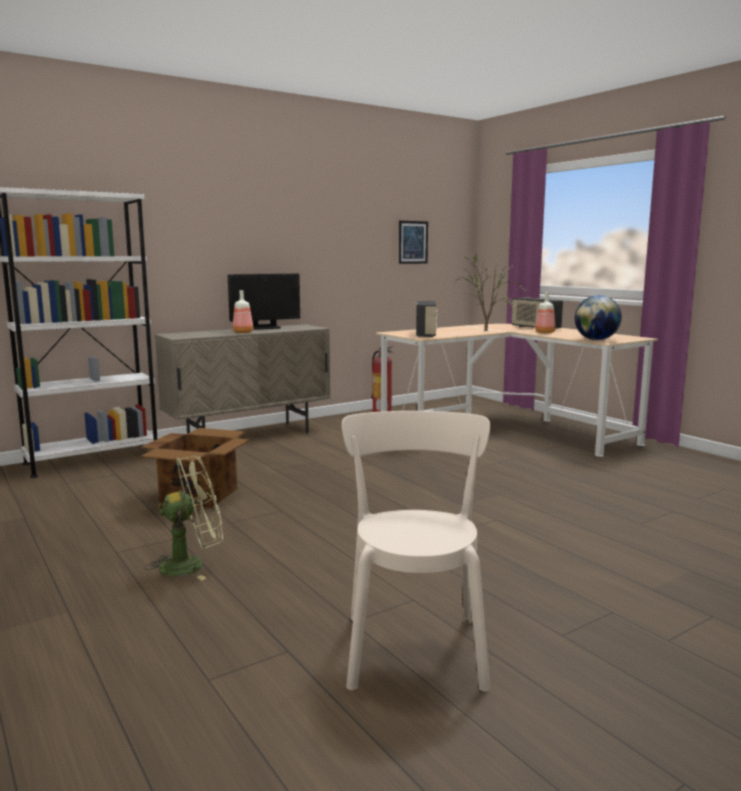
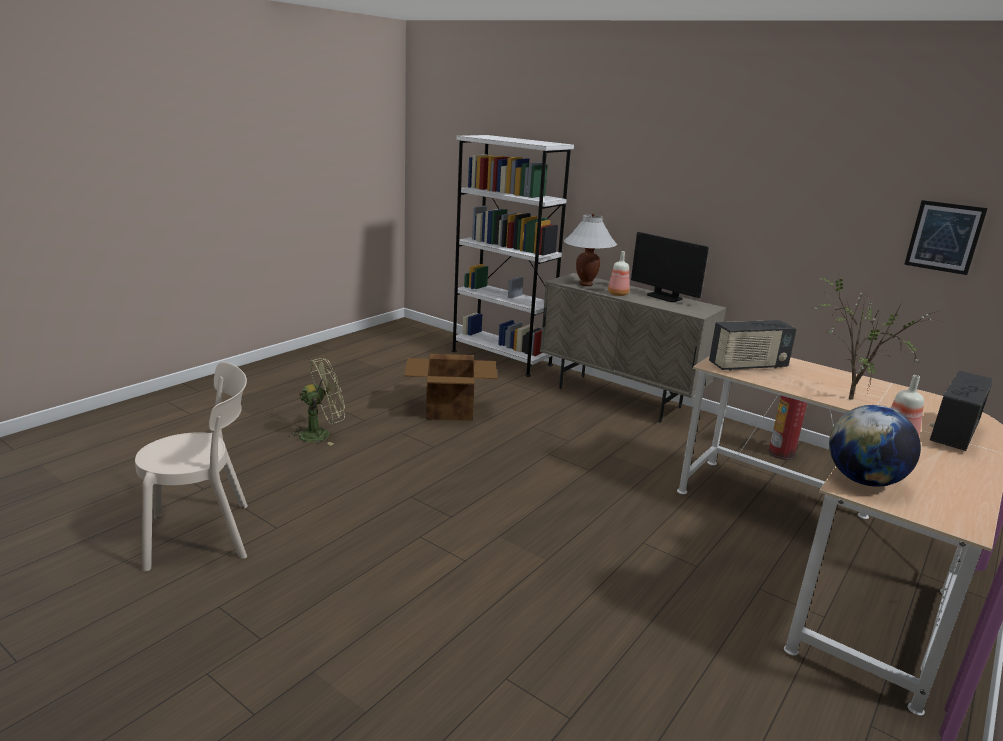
camera: 70 degrees right, 10 degrees up
green fan [144,455,223,580] -> green fan turned 75 degrees counterclockwise [288,358,345,445]
none -> white table lamp [564,213,617,286]

